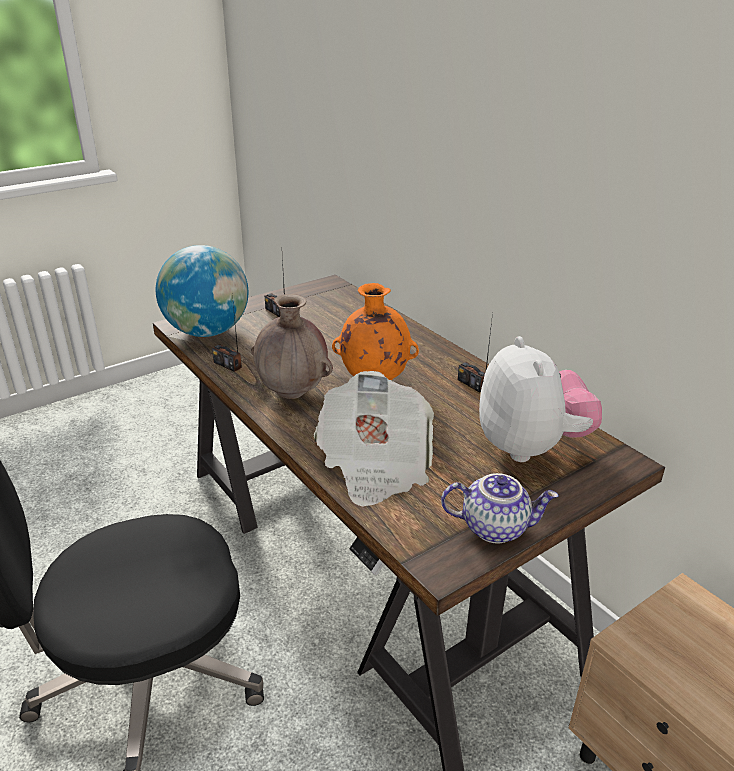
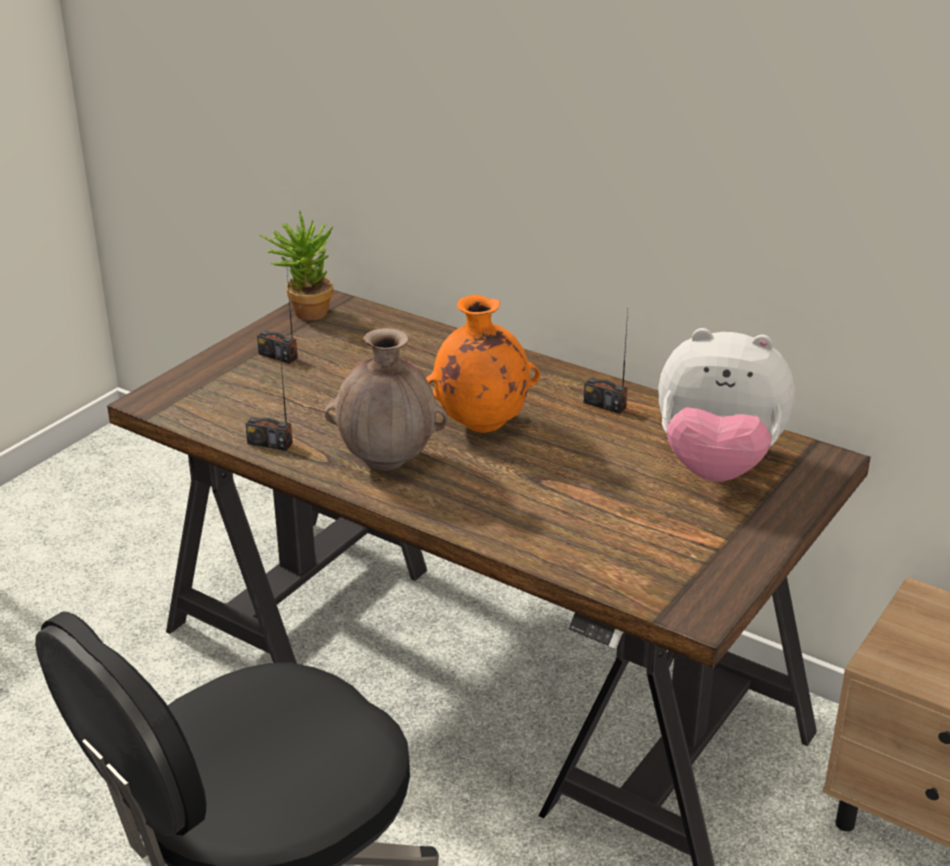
camera: 20 degrees left, 0 degrees up
globe [156,245,248,337] -> none
newspaper [314,371,434,507] -> none
teapot [441,473,559,543] -> none
plush toy [479,336,602,462] -> plush toy turned 135 degrees clockwise [659,328,795,482]
none -> potted plant [259,210,333,320]

